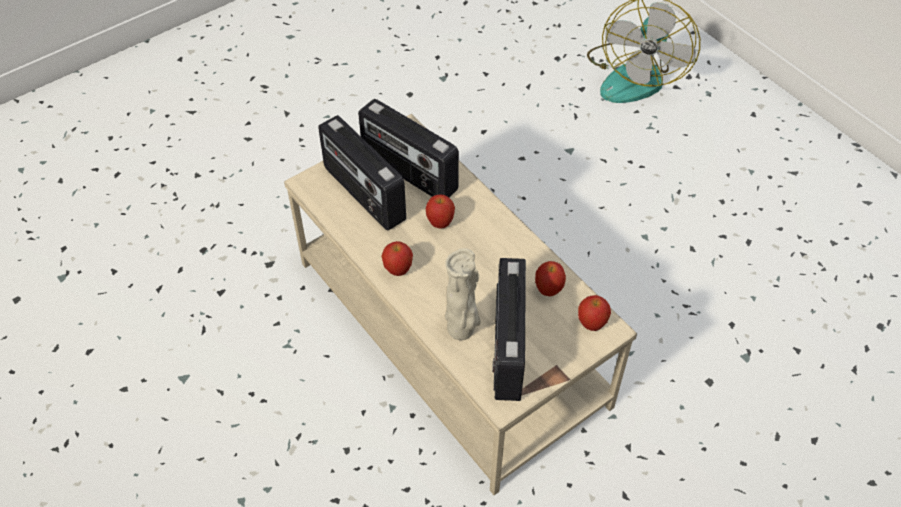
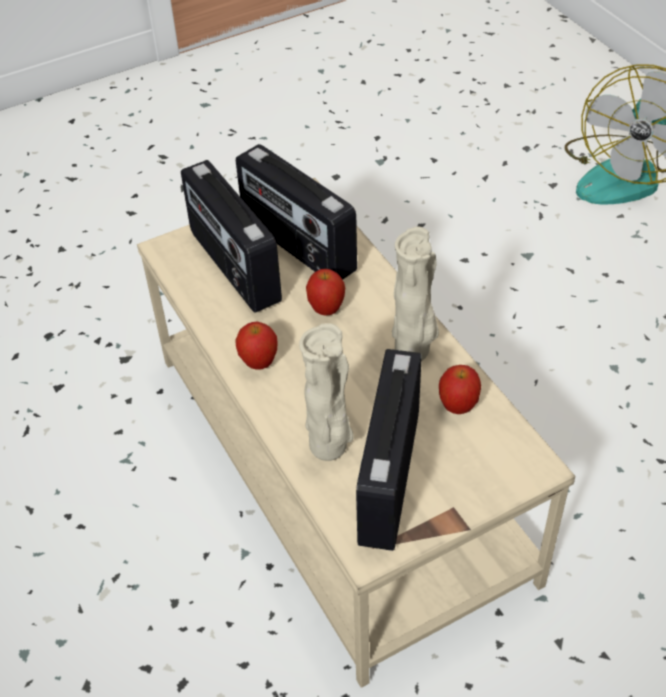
camera: 10 degrees right, 5 degrees down
apple [578,295,611,331] -> none
none -> beige vase [392,226,439,361]

